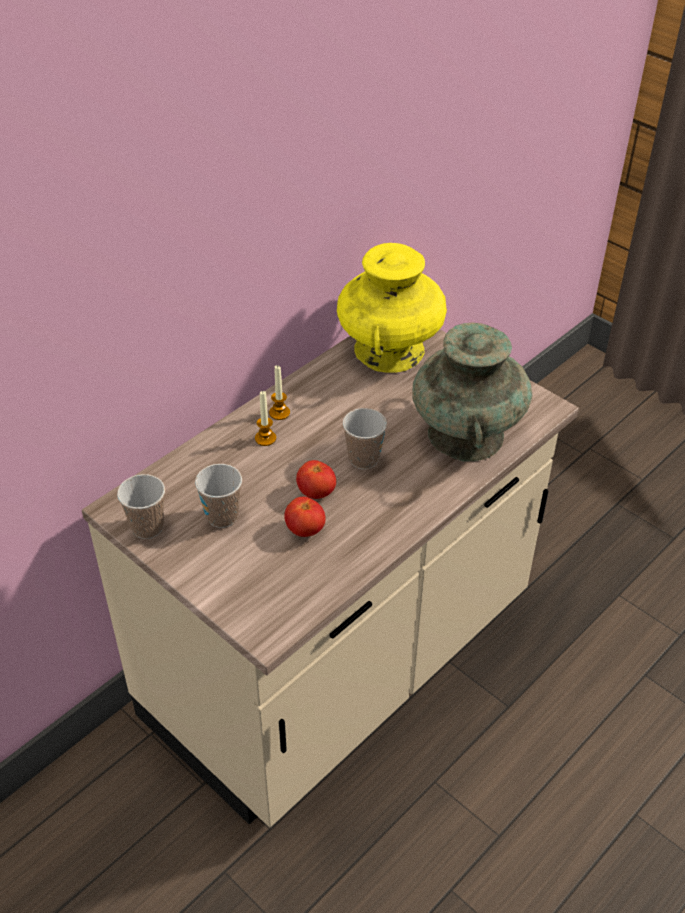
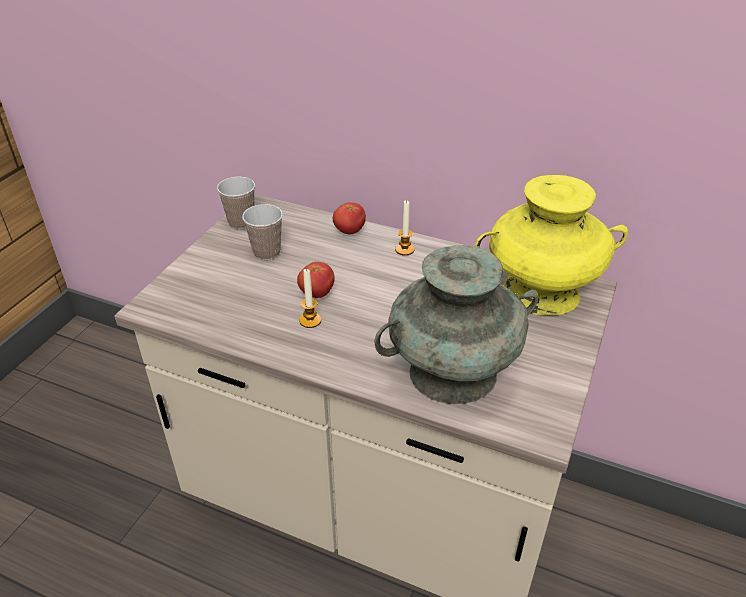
camera: 70 degrees right, 5 degrees down
candle [255,391,276,446] -> candle moved to [299,268,321,328]
tomato [284,497,326,537] -> tomato moved to [333,202,366,234]
cup [343,408,387,469] -> none

